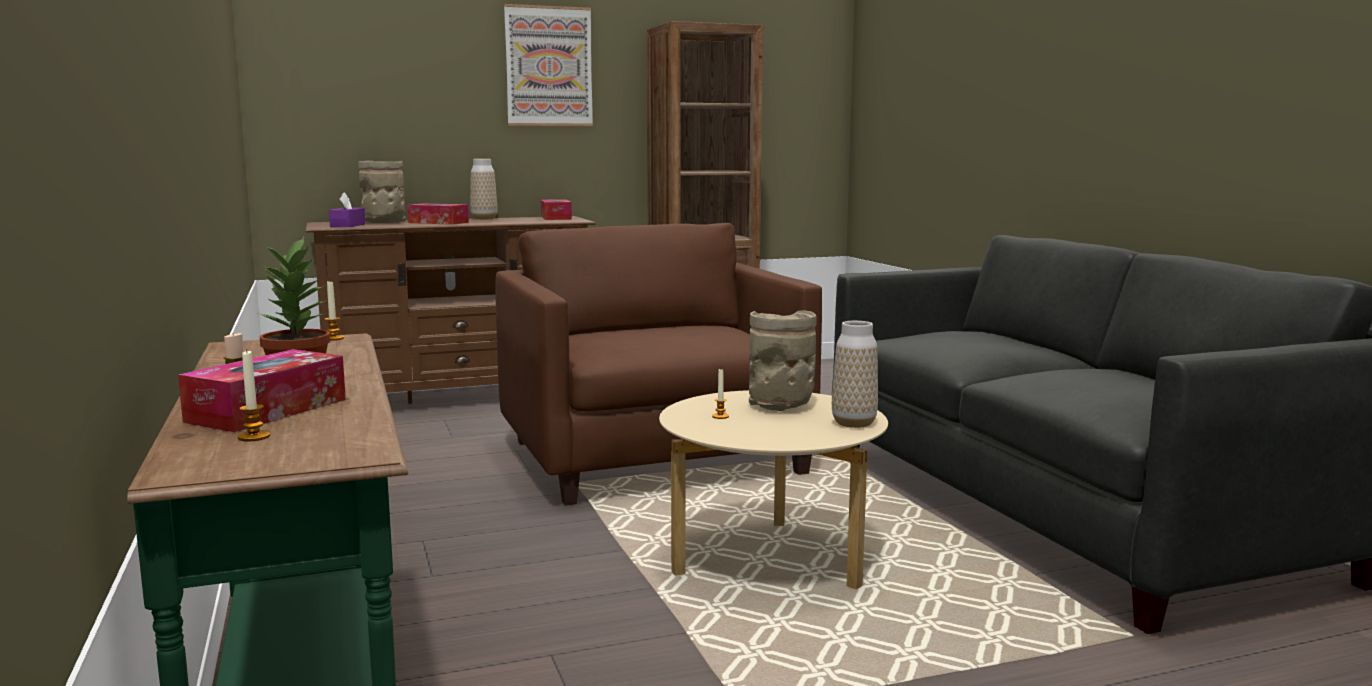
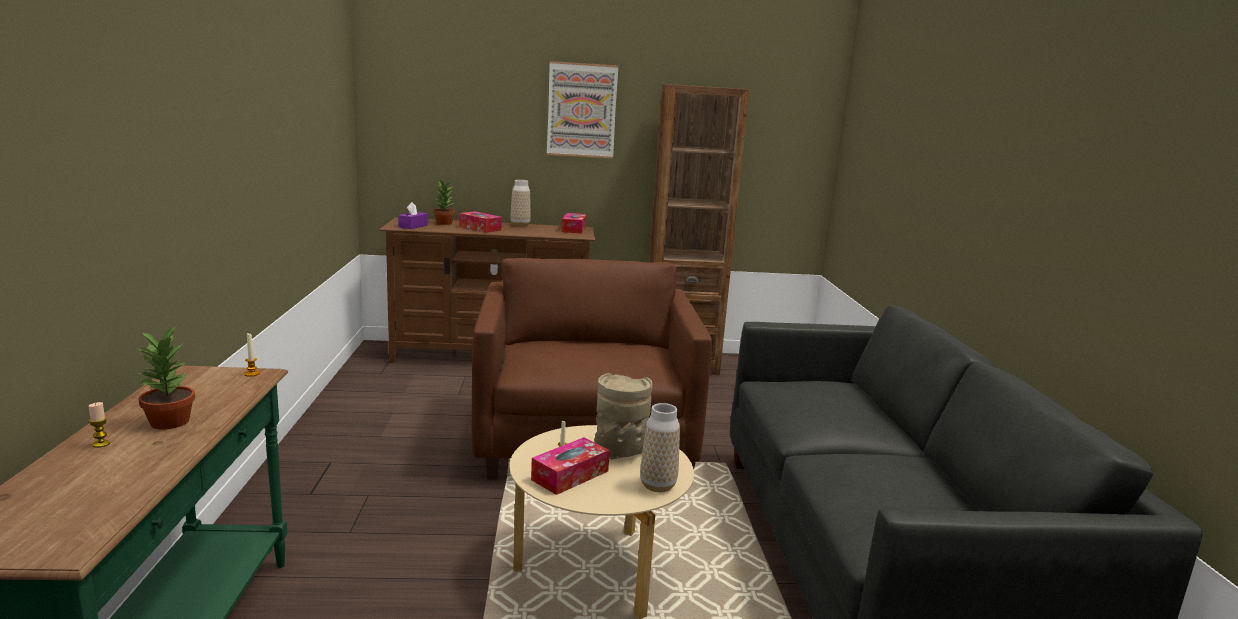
camera: 15 degrees right, 5 degrees up
tissue box [178,349,346,432] -> tissue box moved to [531,437,610,495]
candle [238,349,270,441] -> none
beige vase [358,161,406,223] -> potted plant [433,180,455,225]

